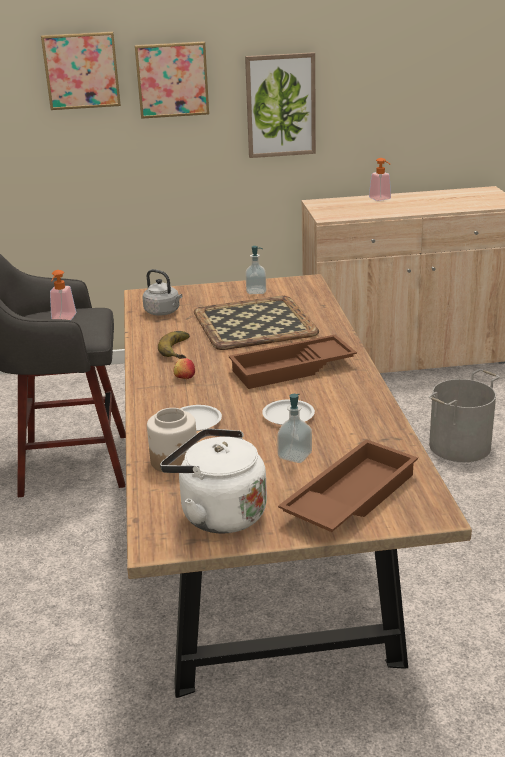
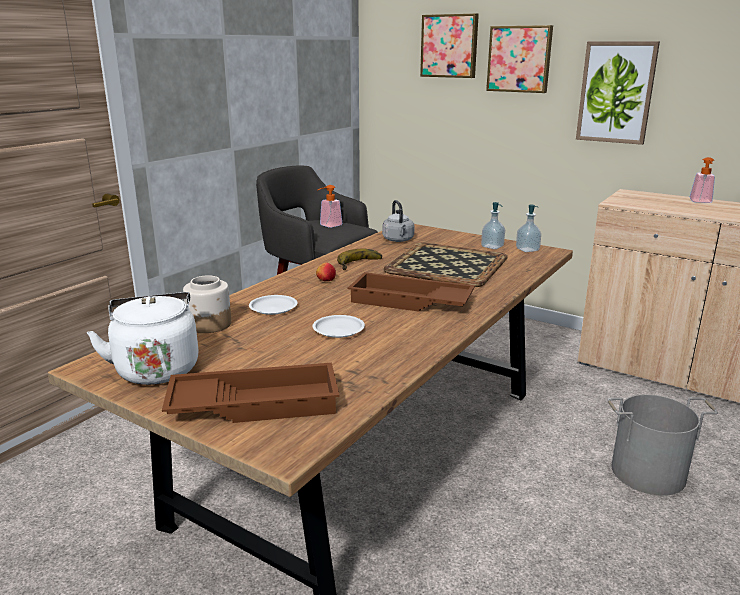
camera: 40 degrees right, 5 degrees down
soap dispenser [277,394,312,463] -> soap dispenser moved to [516,205,541,252]

